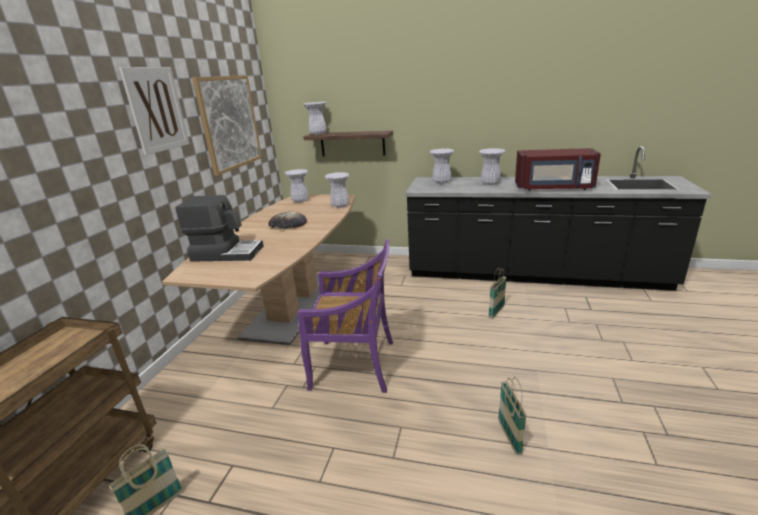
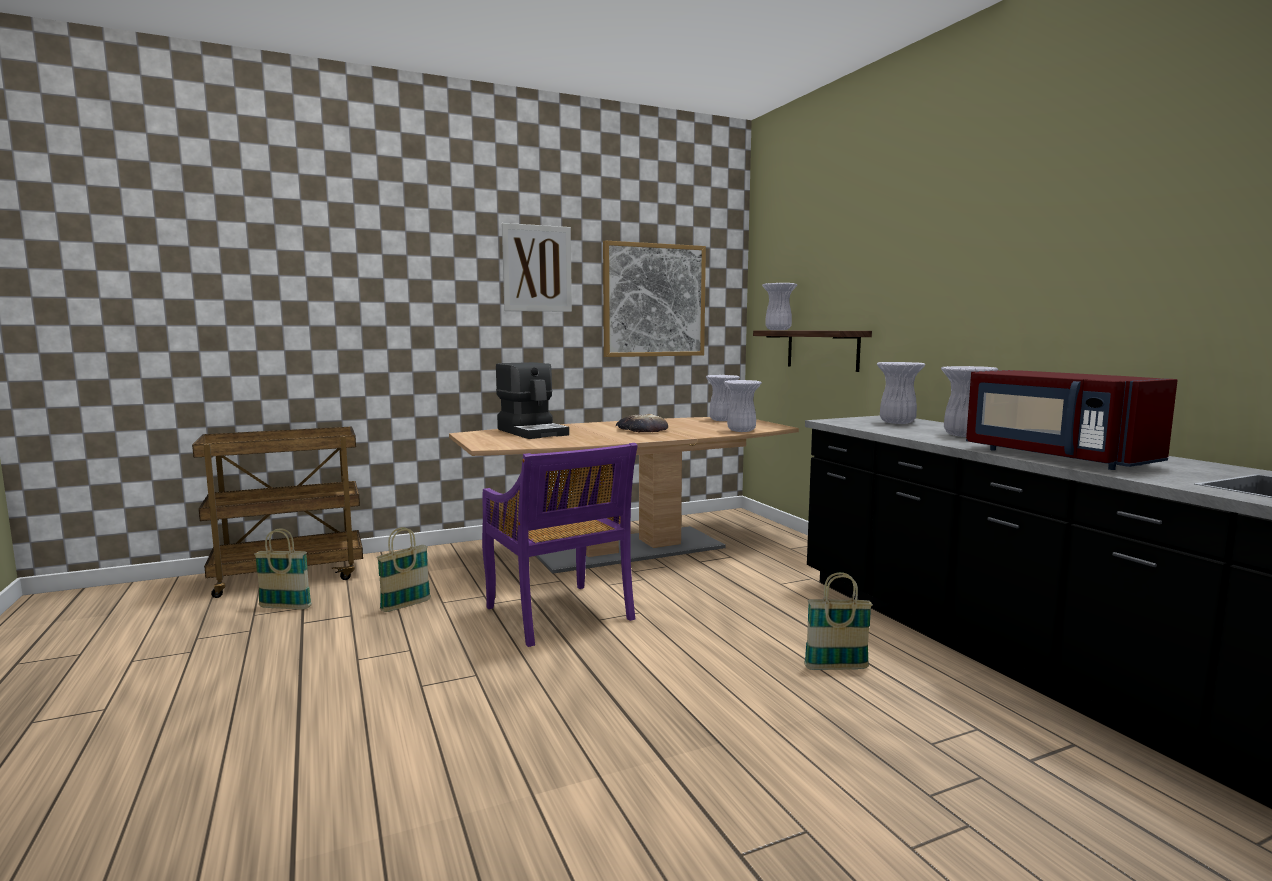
camera: 50 degrees right, 15 degrees down
basket [498,377,527,455] -> basket moved to [376,527,431,612]

